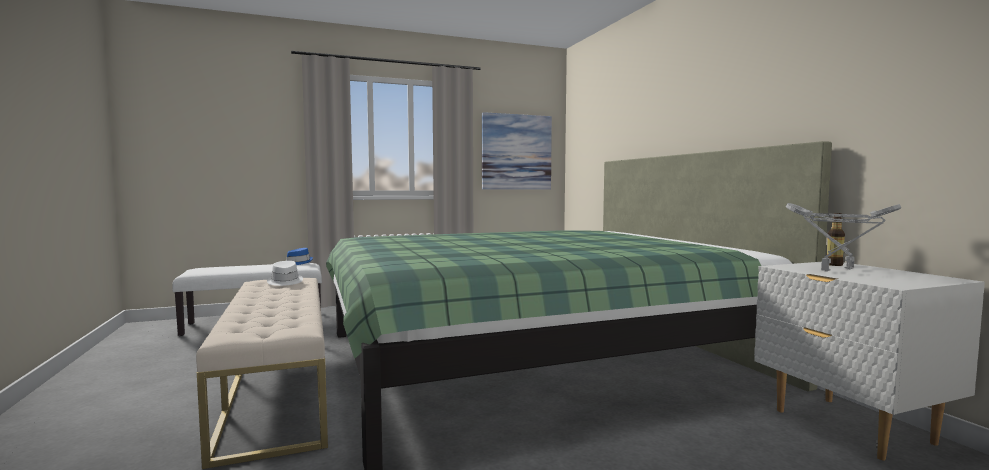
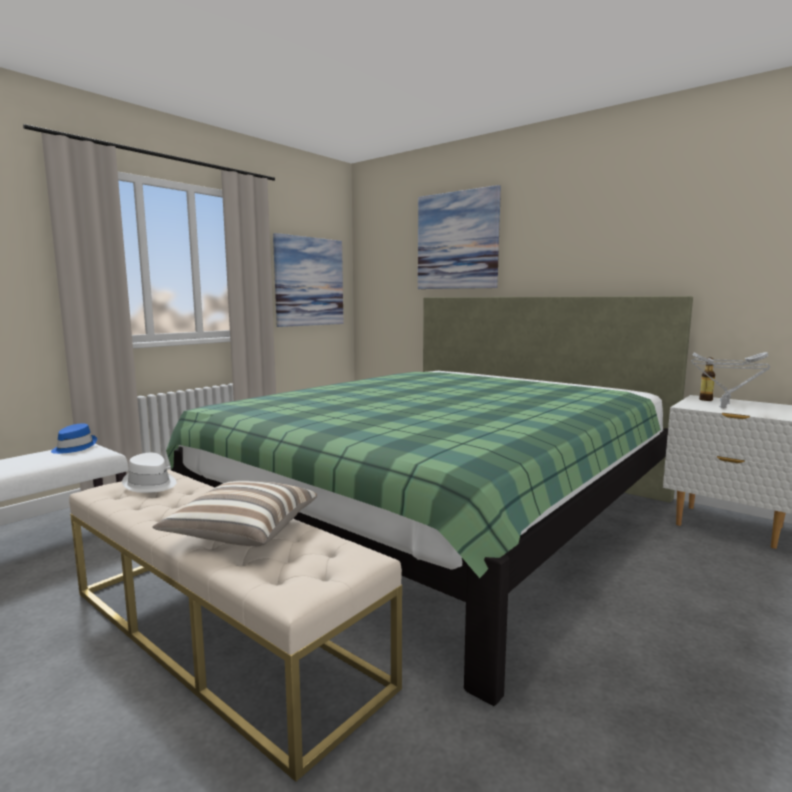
camera: 30 degrees left, 5 degrees up
none -> pillow [153,481,317,546]
none -> picture [418,185,501,289]

